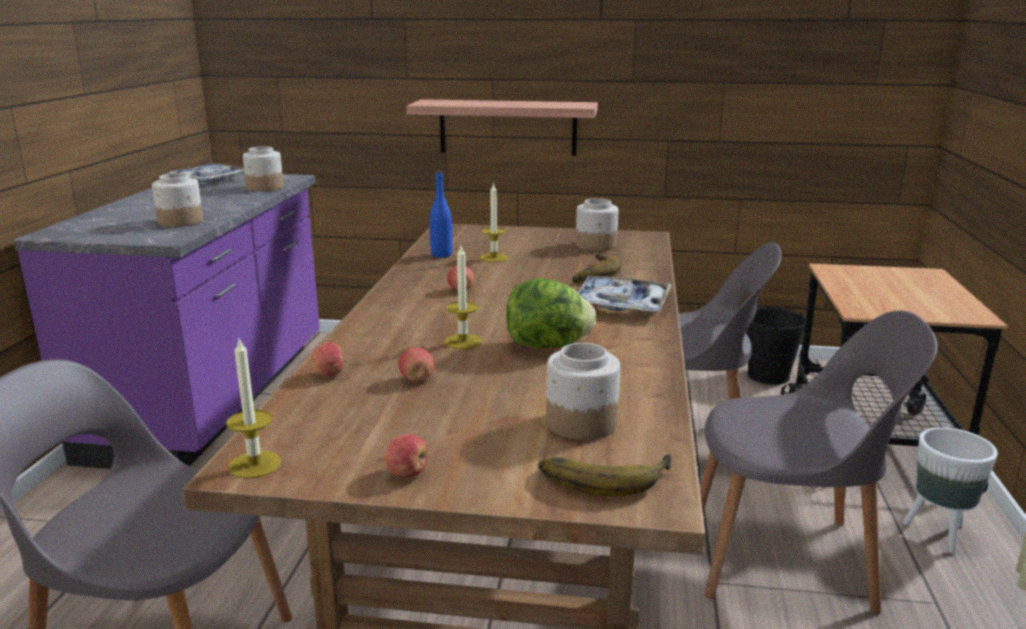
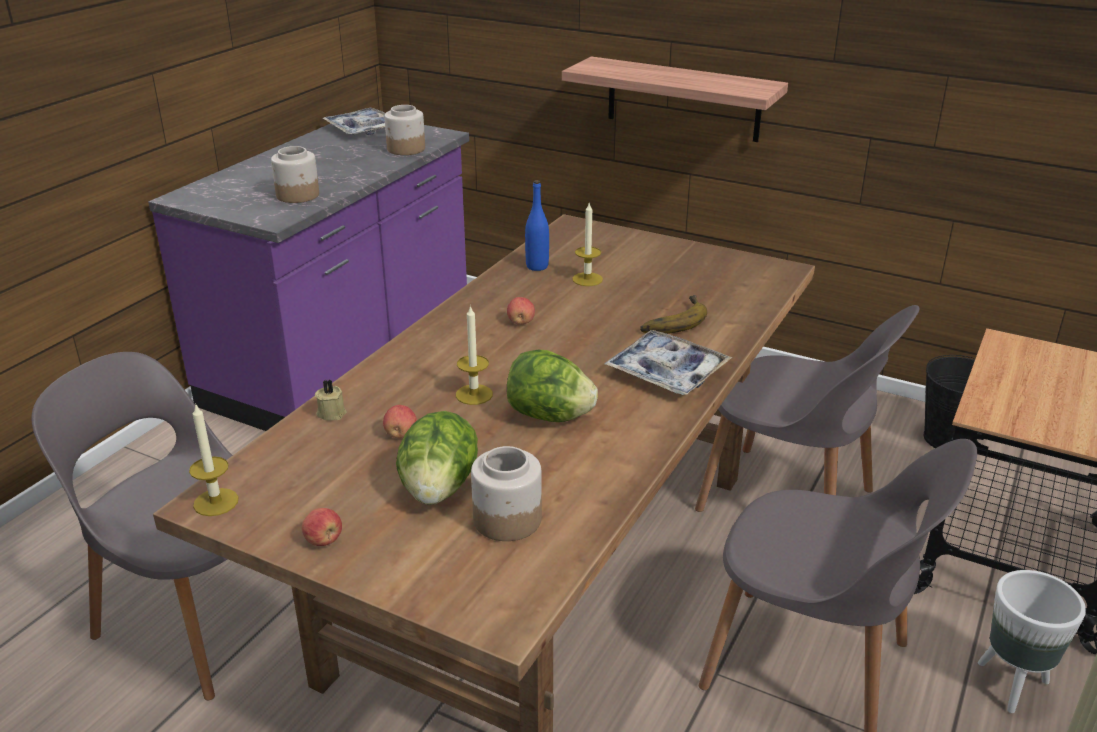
camera: 20 degrees right, 10 degrees up
apple [311,342,345,377] -> beige candle [315,379,347,421]
banana [538,455,671,497] -> none
jar [576,198,618,251] -> none
none -> lettuce [396,411,478,505]

